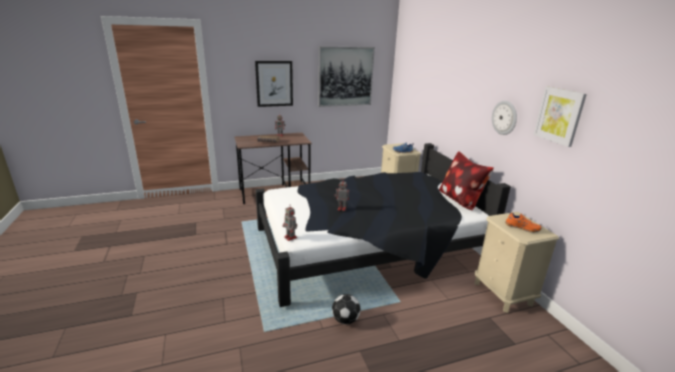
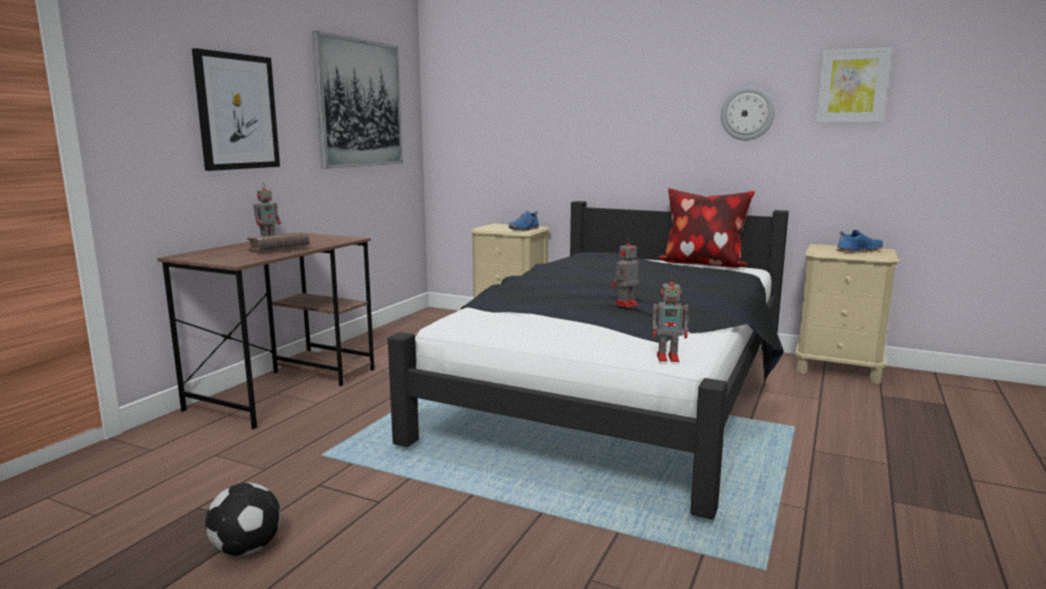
camera: 45 degrees left, 10 degrees down
football [332,294,361,324] -> football moved to [205,482,281,556]
orange shoe [505,211,542,232] -> blue shoe [836,230,883,253]

